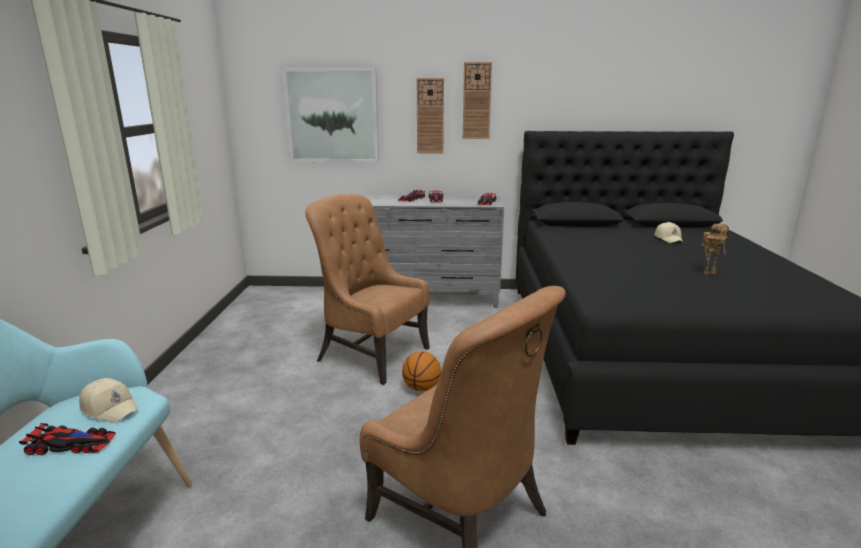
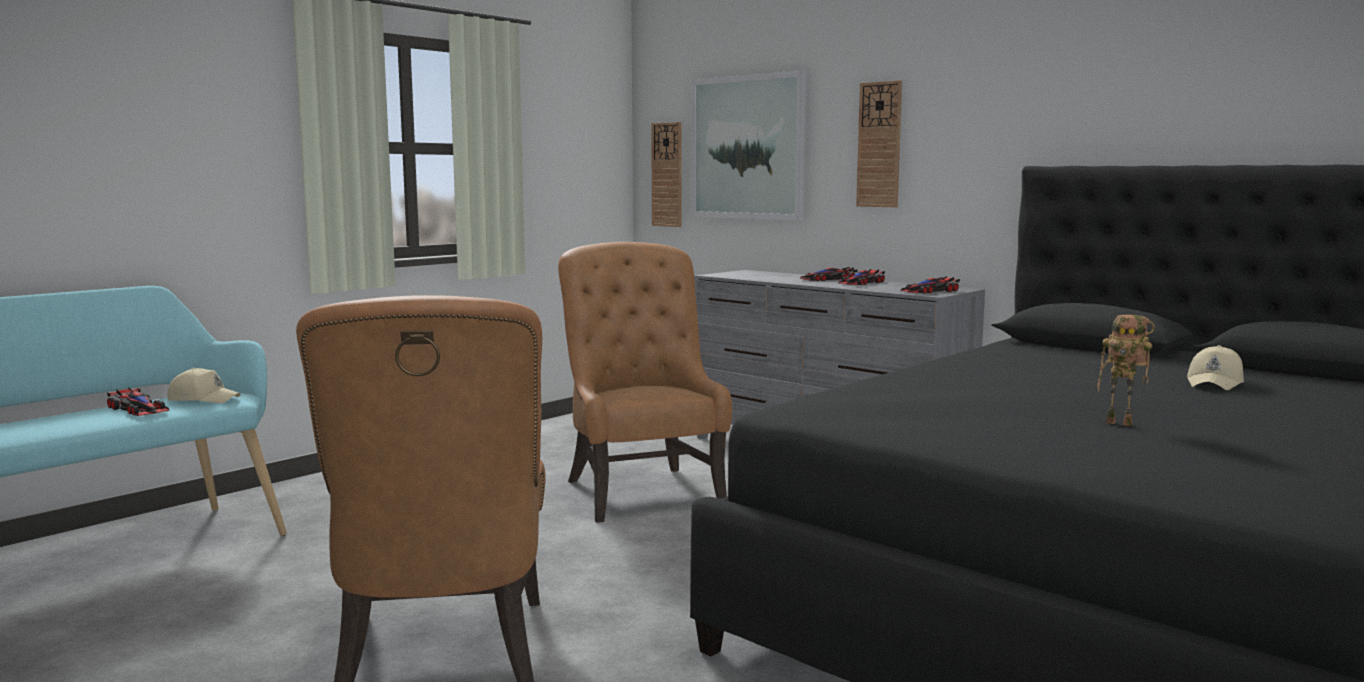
camera: 40 degrees right, 10 degrees down
beige cap [79,378,138,423] -> beige cap turned 60 degrees counterclockwise [167,368,241,403]
basketball [402,351,441,391] -> none
wall clock [463,62,492,139] -> wall clock moved to [651,122,682,227]

